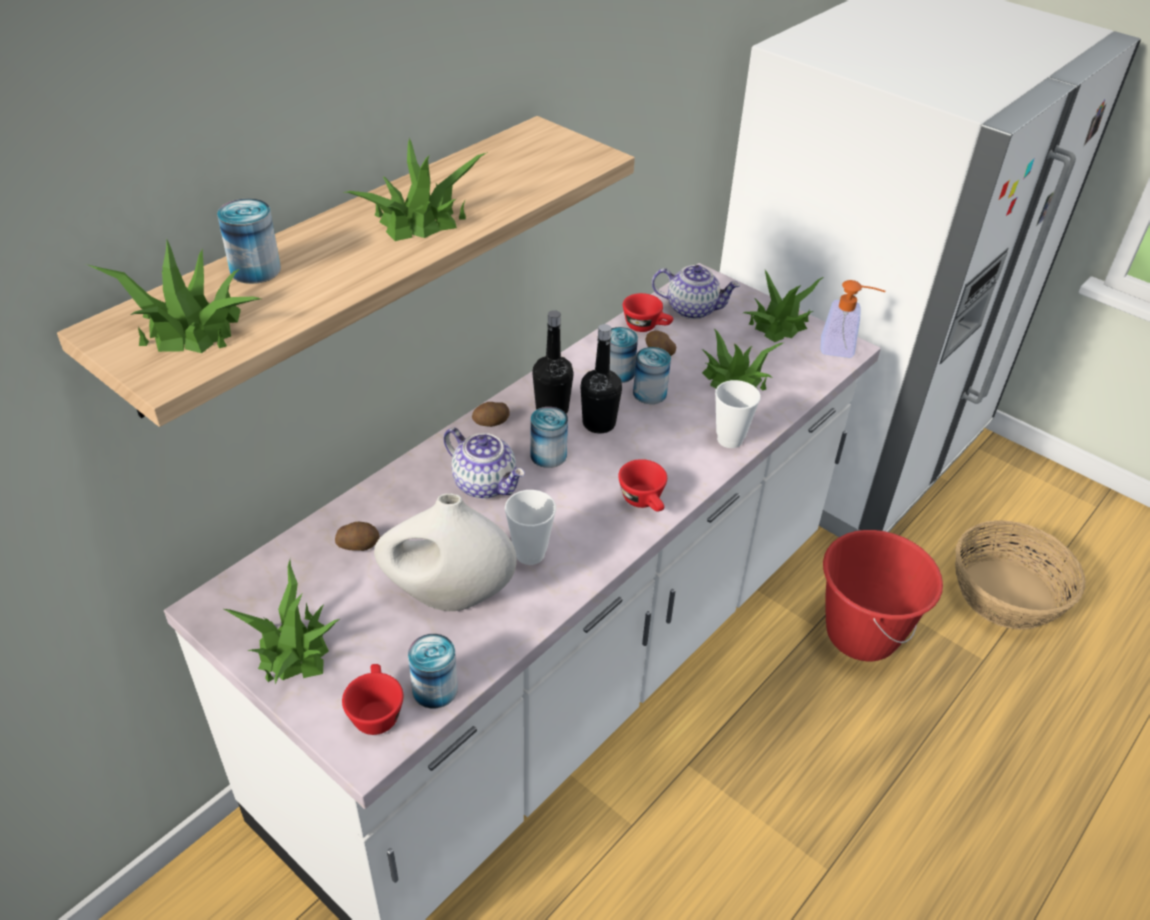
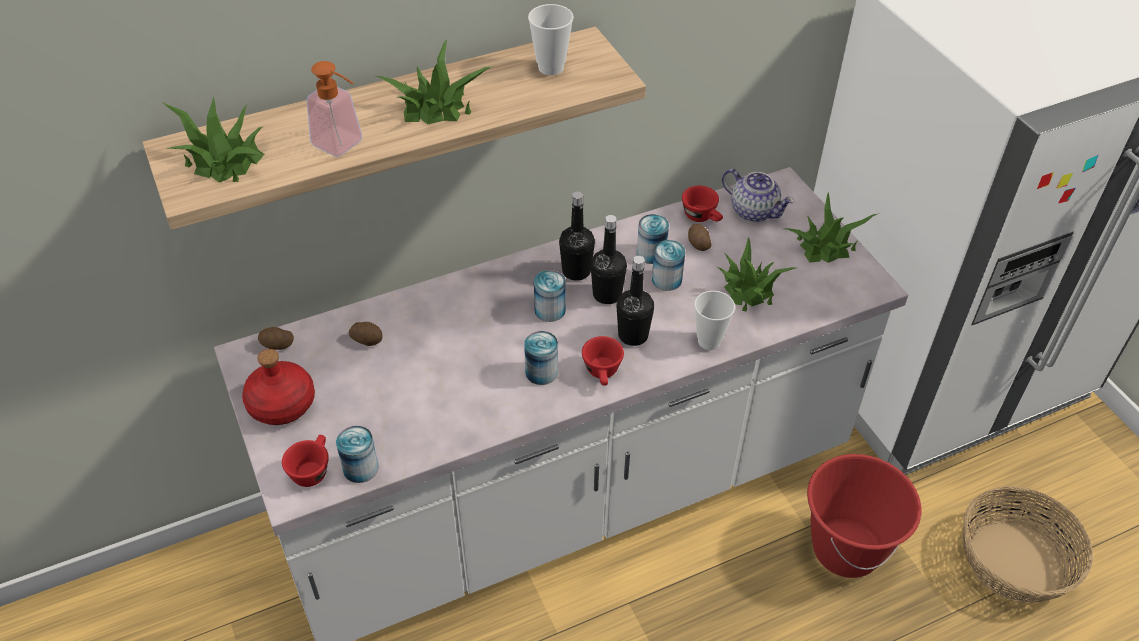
camera: 25 degrees right, 5 degrees up
can [217,199,281,284] -> can moved to [524,331,558,385]
potted plant [224,560,340,684] -> red bottle [242,349,315,425]
white vase [374,493,517,611] -> none
teapot [443,428,525,499] -> none
potato [472,402,510,427] -> potato moved to [258,327,294,350]
cup [505,490,556,565] -> cup moved to [528,4,574,75]
soap dispenser [820,280,886,358] -> soap dispenser moved to [307,61,363,157]
none -> black bottle [617,256,654,346]

